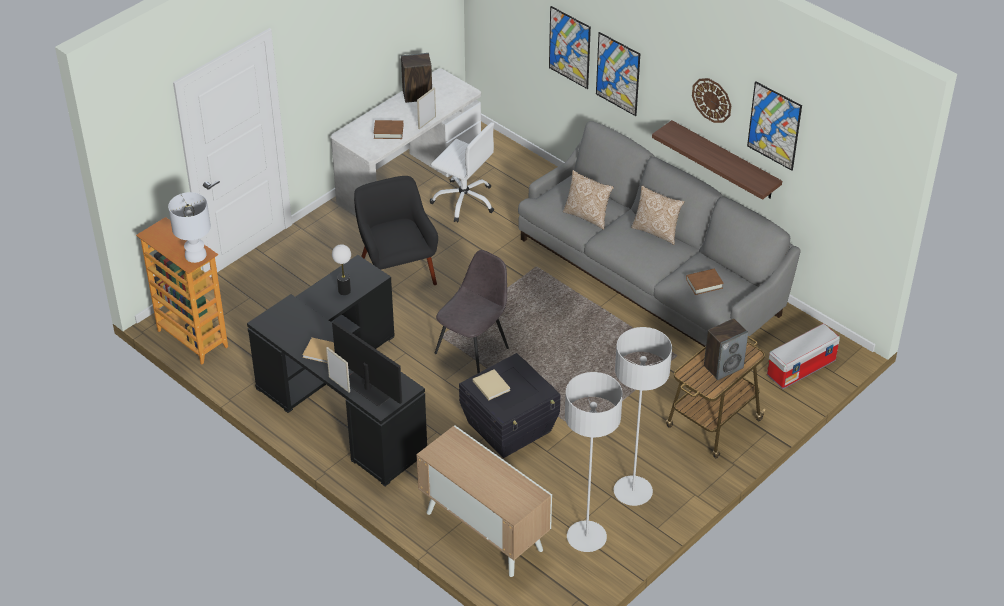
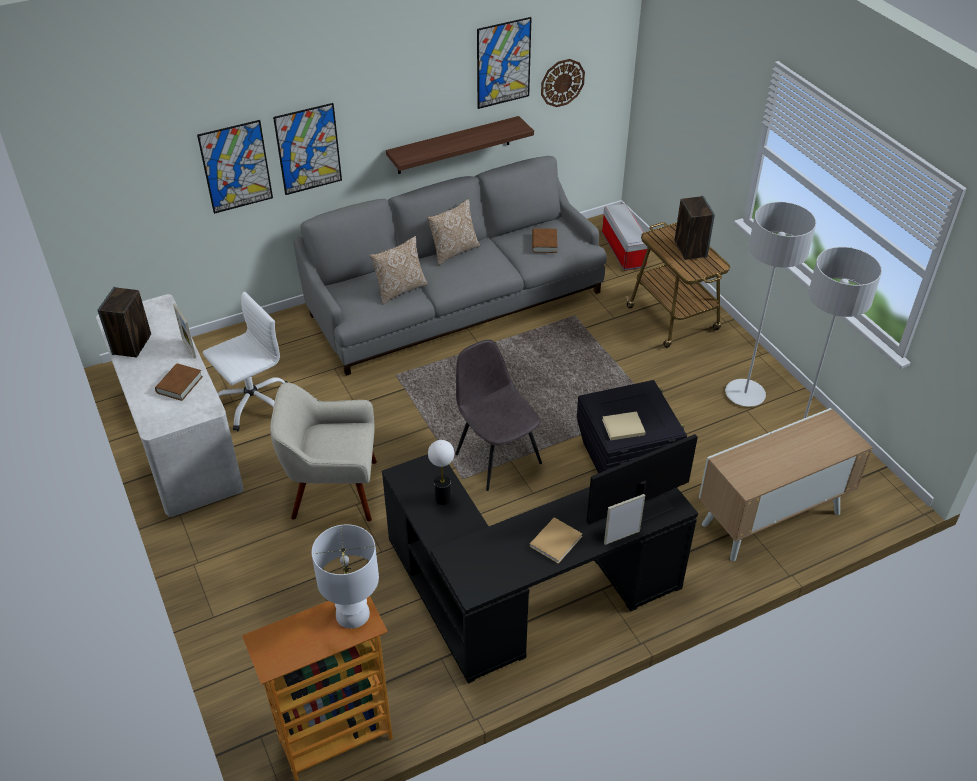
camera: 70 degrees left, 0 degrees up
black armchair [354,176,438,285] -> beige armchair [270,382,377,521]
wall clock [692,78,731,123] -> wall clock moved to [541,59,585,107]

